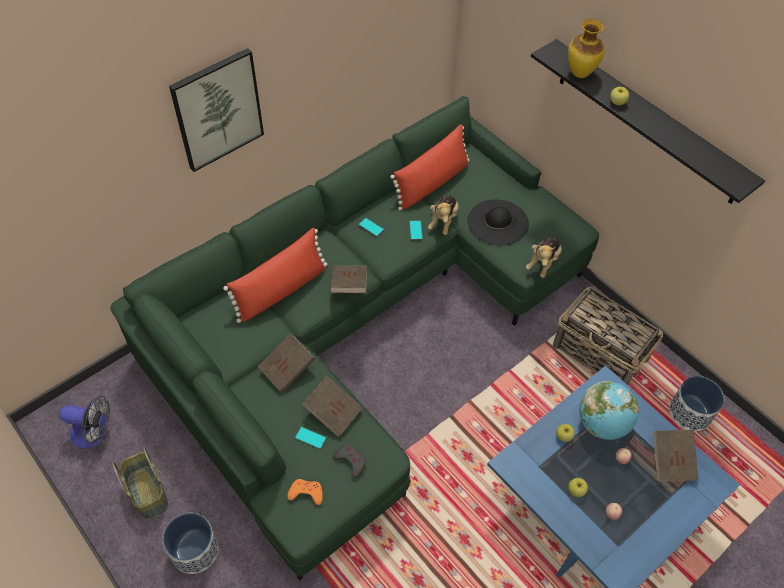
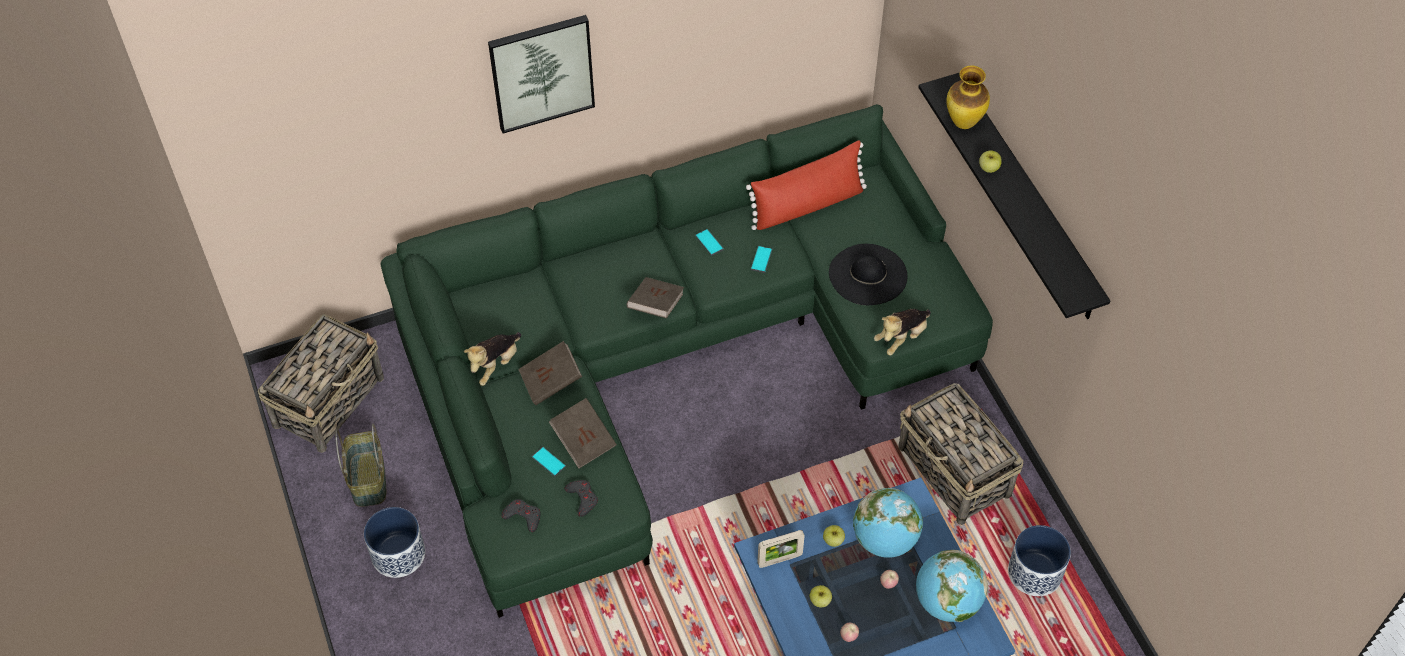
camera: 20 degrees right, 0 degrees up
fan [59,396,110,448] -> basket [258,314,384,453]
red pillow [223,228,327,323] -> none
orange game controller [287,479,323,505] -> grey game controller [501,499,540,532]
plush toy [428,195,459,235] -> plush toy moved to [464,332,521,386]
brown book [653,430,699,482] -> globe [916,550,988,622]
none -> picture frame [757,530,805,568]

